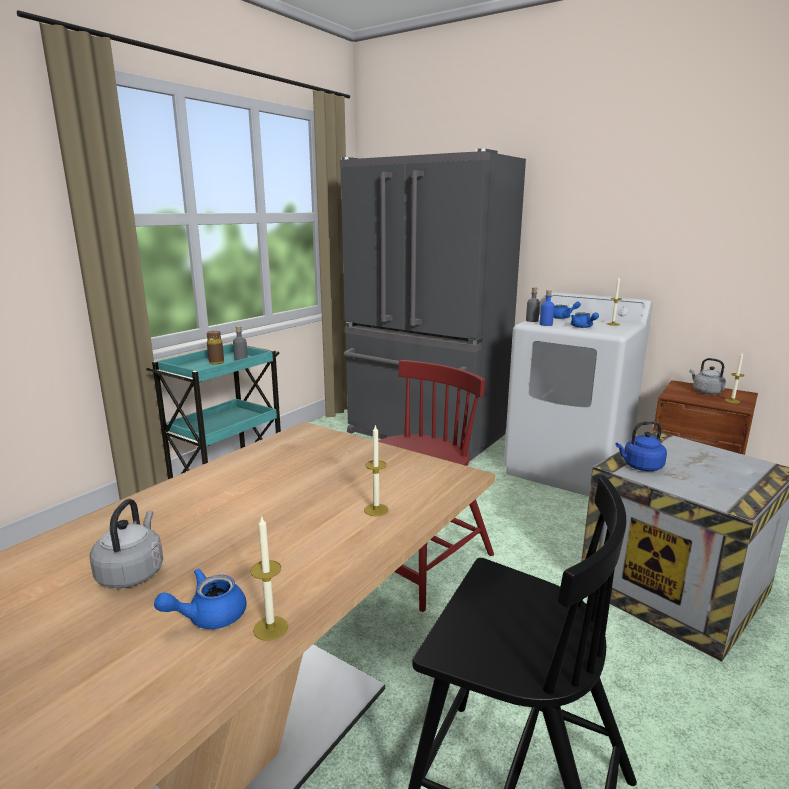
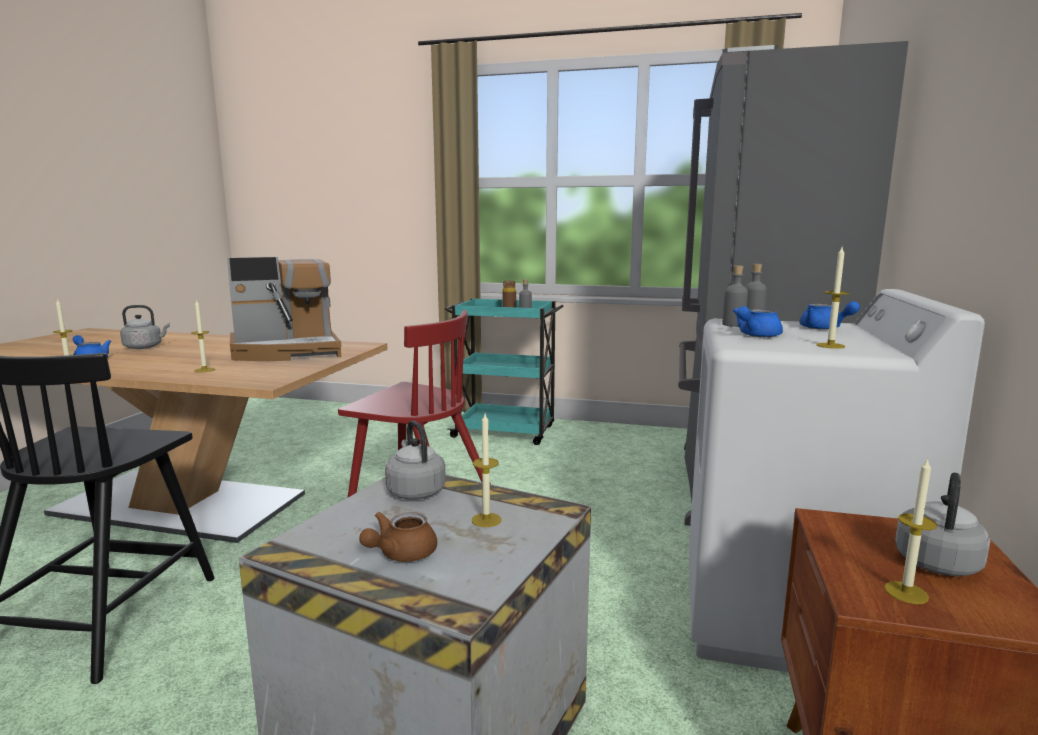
camera: 70 degrees right, 5 degrees down
blue bottle [540,290,554,326] -> grey bottle [722,265,748,327]
blue kettle [615,421,667,471] -> grey kettle [385,420,446,499]
none -> coffee machine [227,257,341,361]
none -> brown teapot [359,512,437,562]
none -> candle [472,414,501,527]

